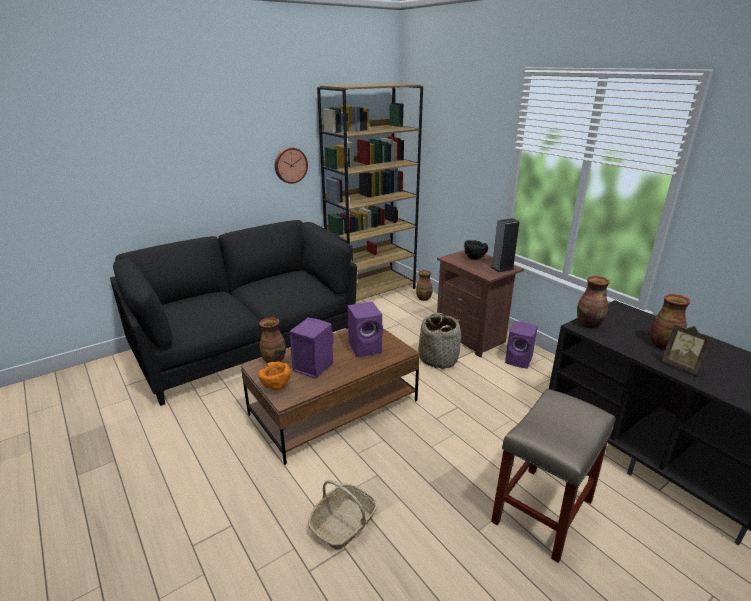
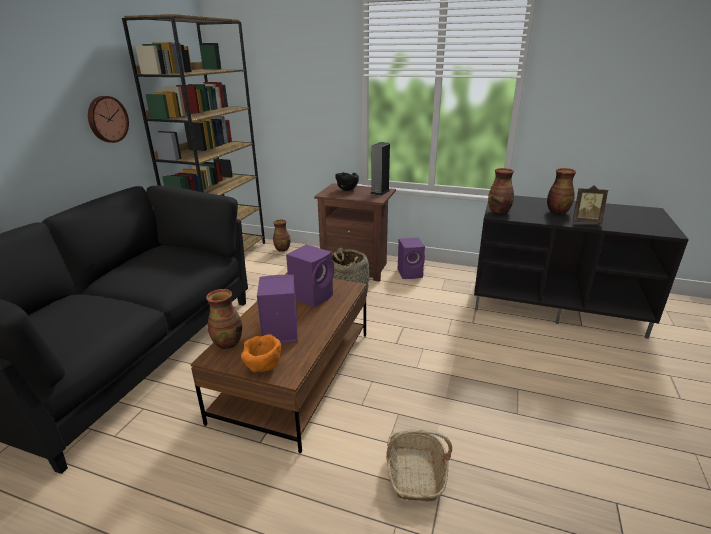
camera: 35 degrees left, 0 degrees up
beige stool [491,389,615,563] -> none

